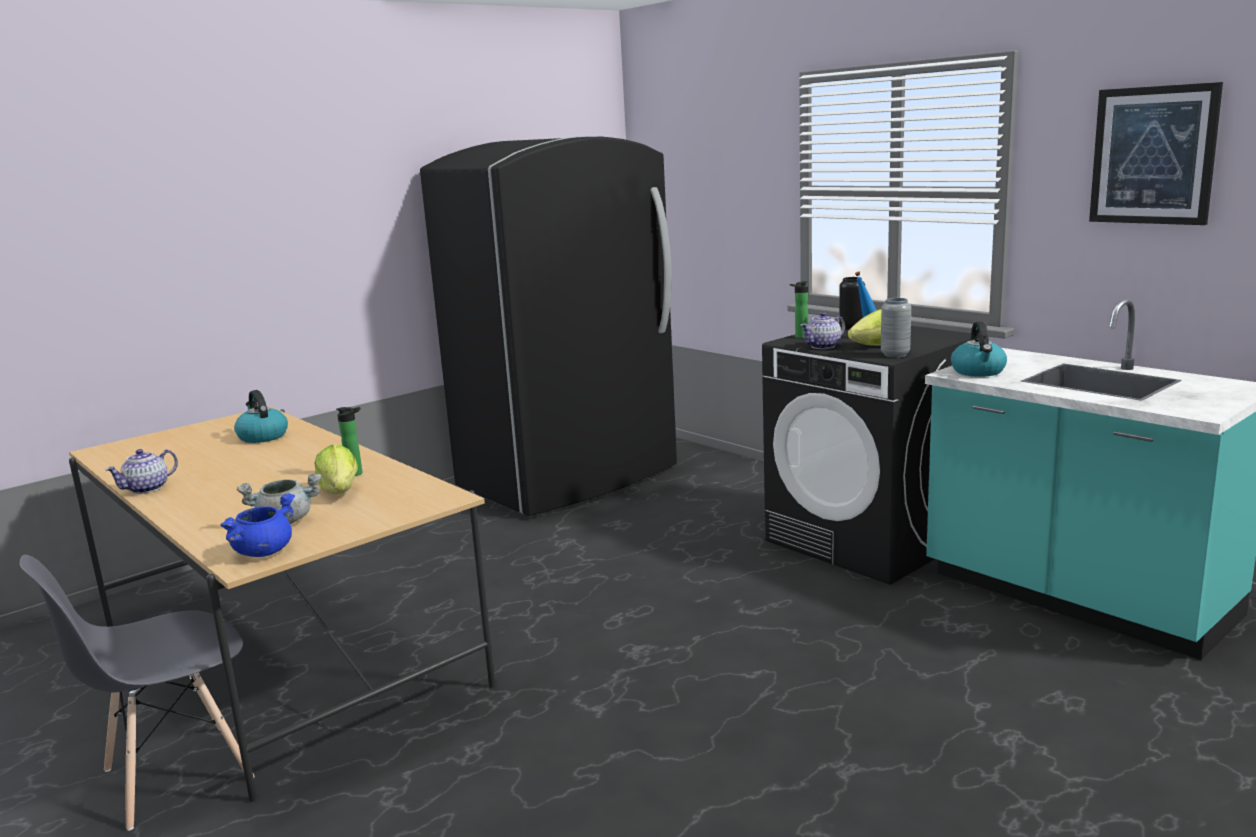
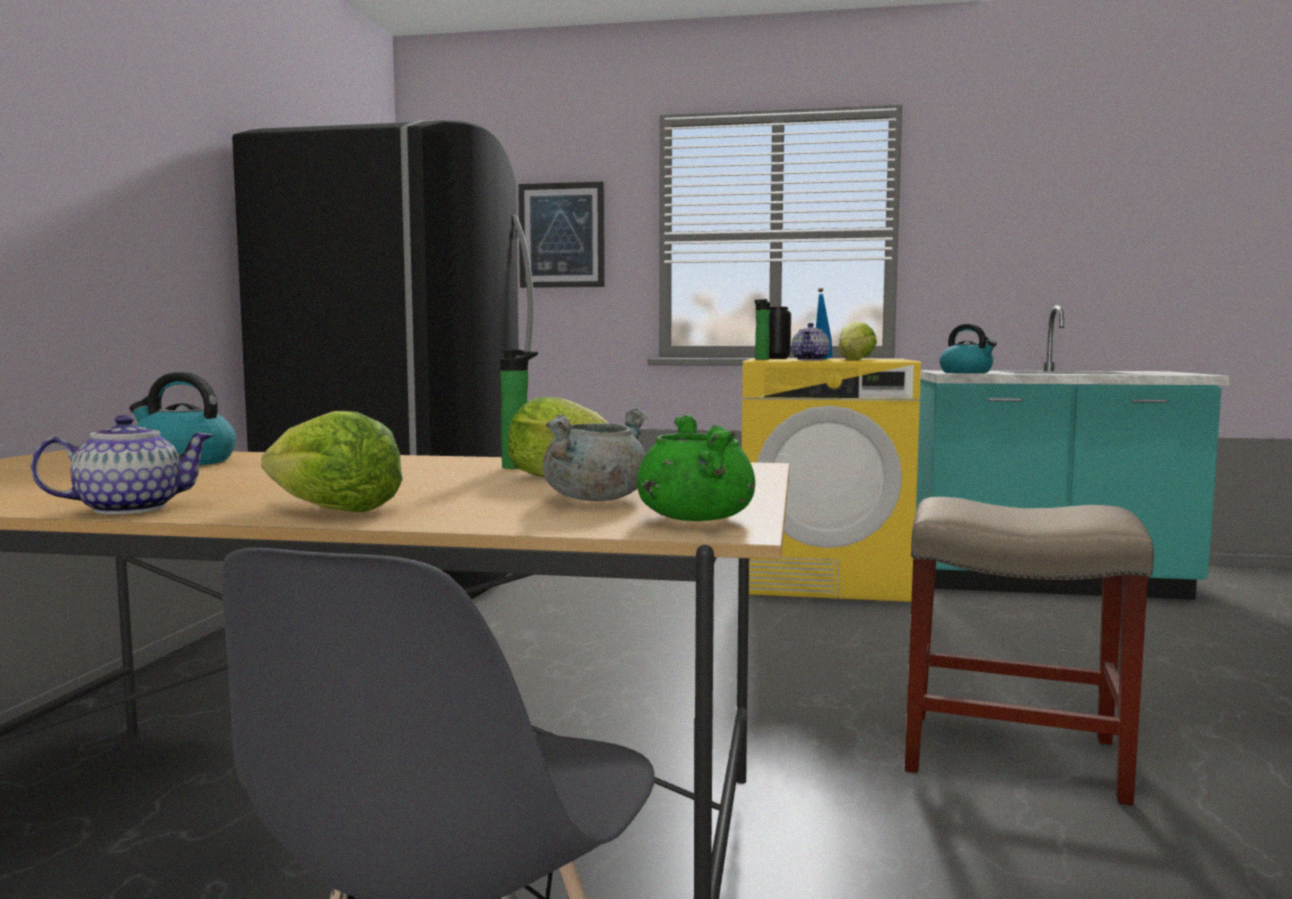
camera: 40 degrees left, 10 degrees down
teapot [105,449,178,494] -> teapot turned 120 degrees counterclockwise [31,415,214,514]
blue cooking pot [220,493,295,557] -> green cooking pot [637,414,755,521]
black washing machine [762,323,980,585] -> yellow washing machine [742,359,921,602]
grey vase [881,298,911,358] -> none
picture [1089,82,1223,225] -> picture moved to [518,182,605,288]
none -> lettuce [261,411,403,512]
none -> beige stool [905,497,1154,805]

